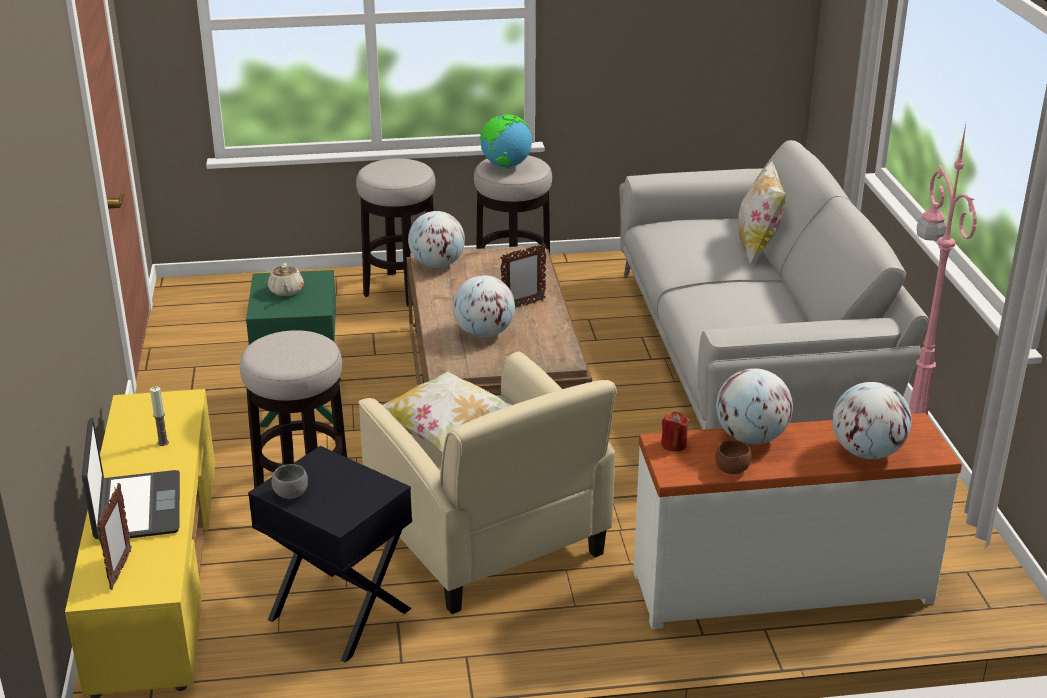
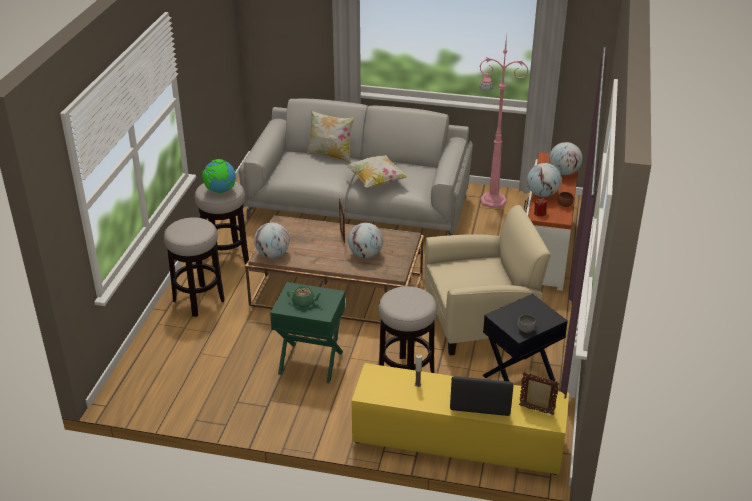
camera: 70 degrees left, 5 degrees up
beige teapot [268,263,304,296] -> green teapot [287,287,322,307]
pillow [383,371,511,452] -> pillow moved to [345,155,409,188]

